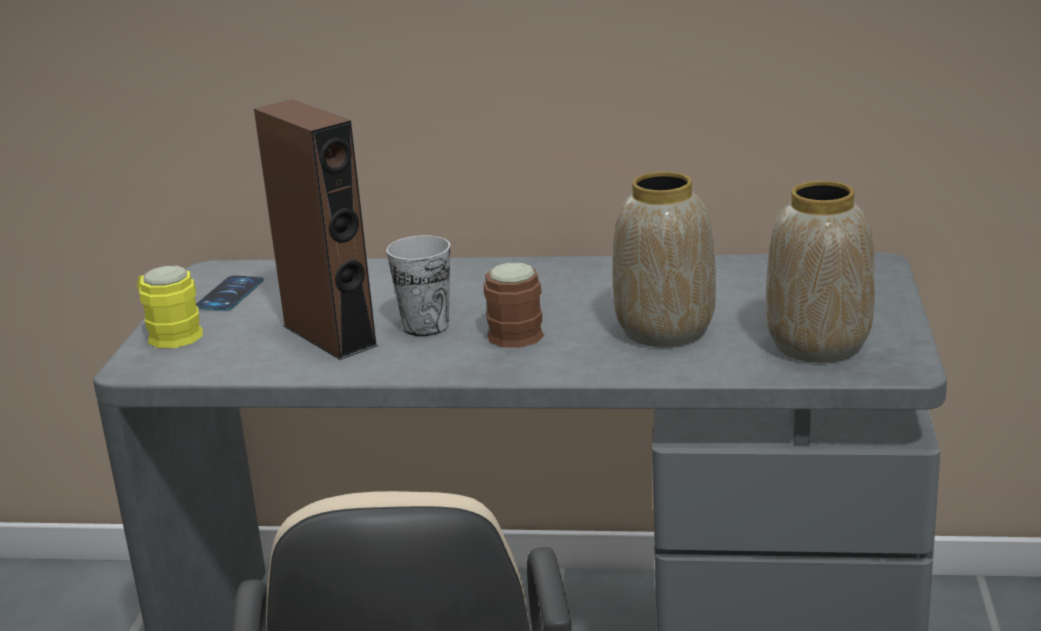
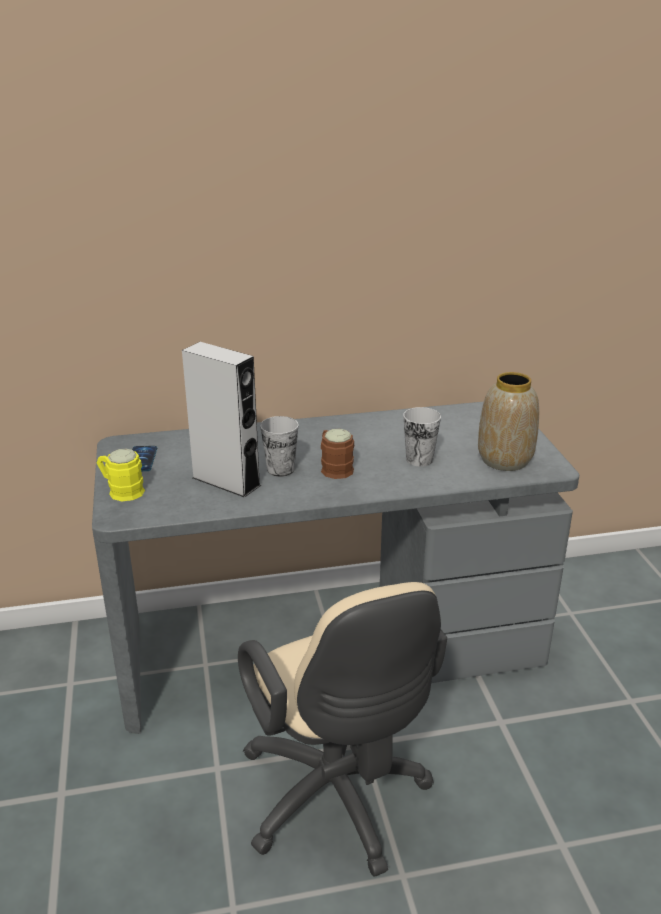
camera: 20 degrees left, 5 degrees up
brown speaker [254,99,378,360] -> grey speaker [182,342,261,498]
vase [612,172,716,347] -> cup [403,407,441,466]

